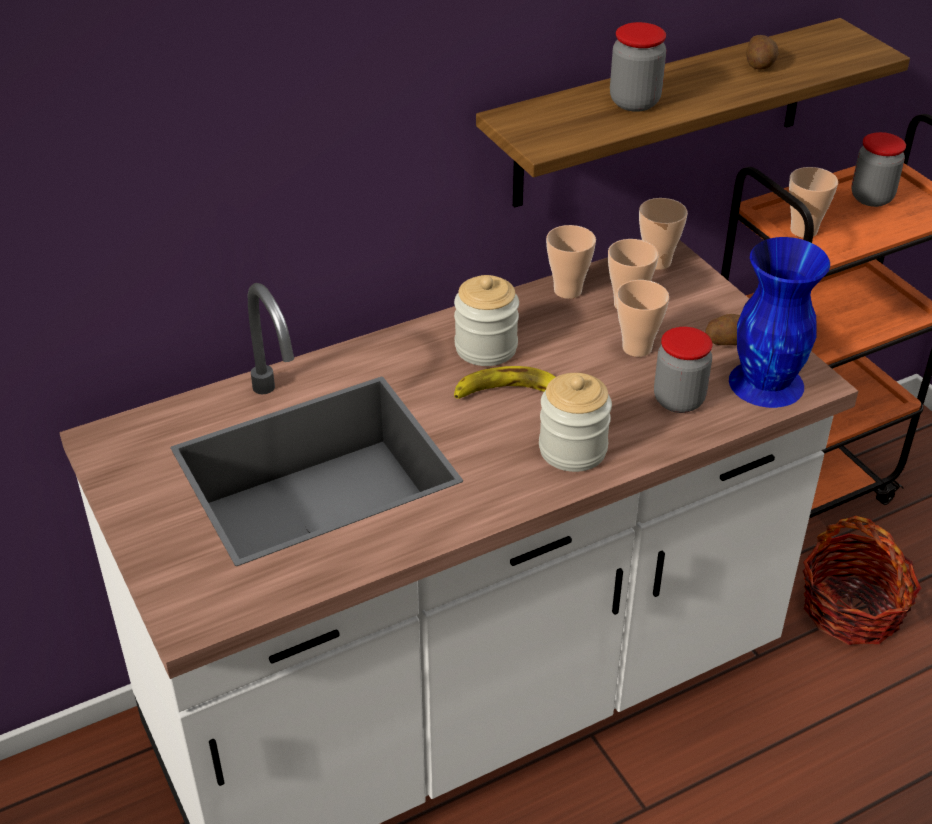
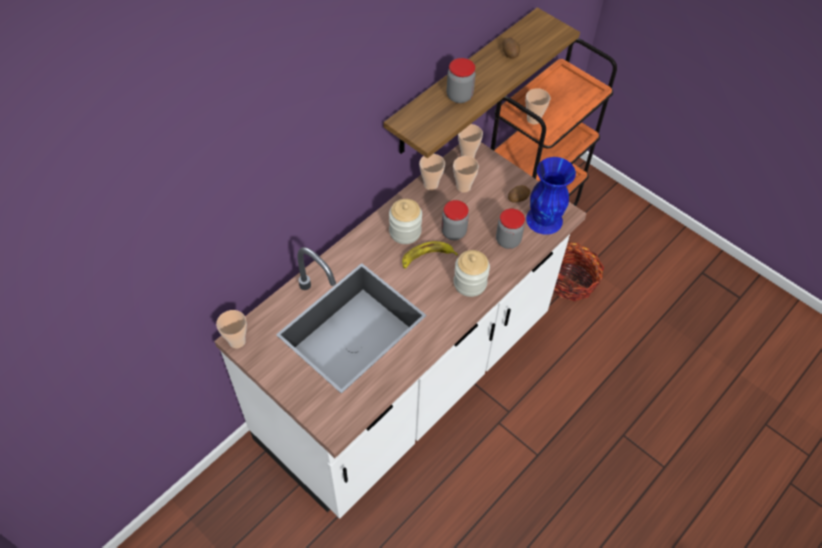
camera: 20 degrees left, 15 degrees up
cup [616,280,669,357] -> cup moved to [216,310,247,348]
jar [851,132,906,207] -> jar moved to [441,200,469,240]

